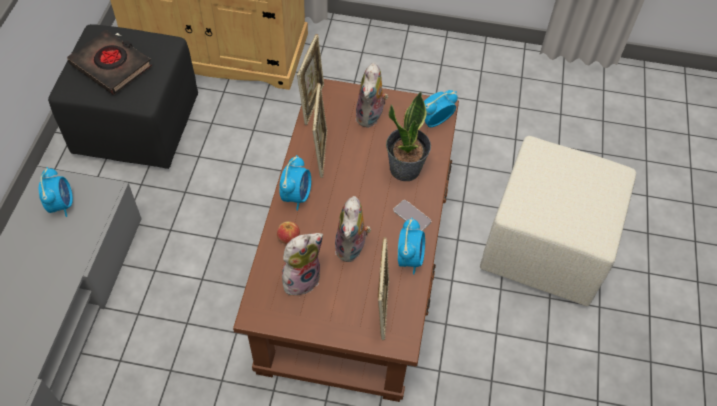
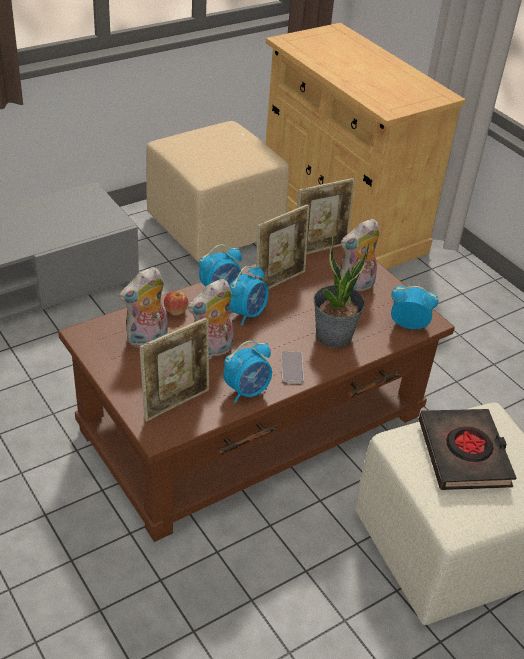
camera: 45 degrees right, 15 degrees down
alarm clock [39,167,73,217] -> alarm clock moved to [229,266,269,325]
black ottoman [48,24,198,169] -> beige ottoman [146,121,289,262]
black book [67,30,152,95] -> black book moved to [419,409,517,490]
plush toy [282,233,323,295] -> plush toy turned 135 degrees clockwise [119,267,168,348]

